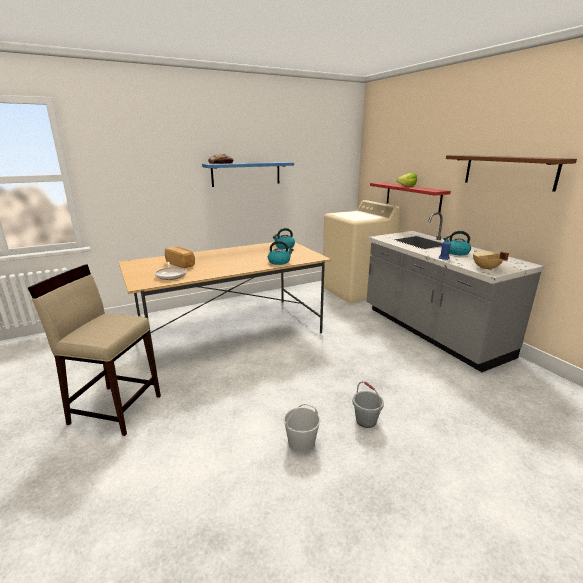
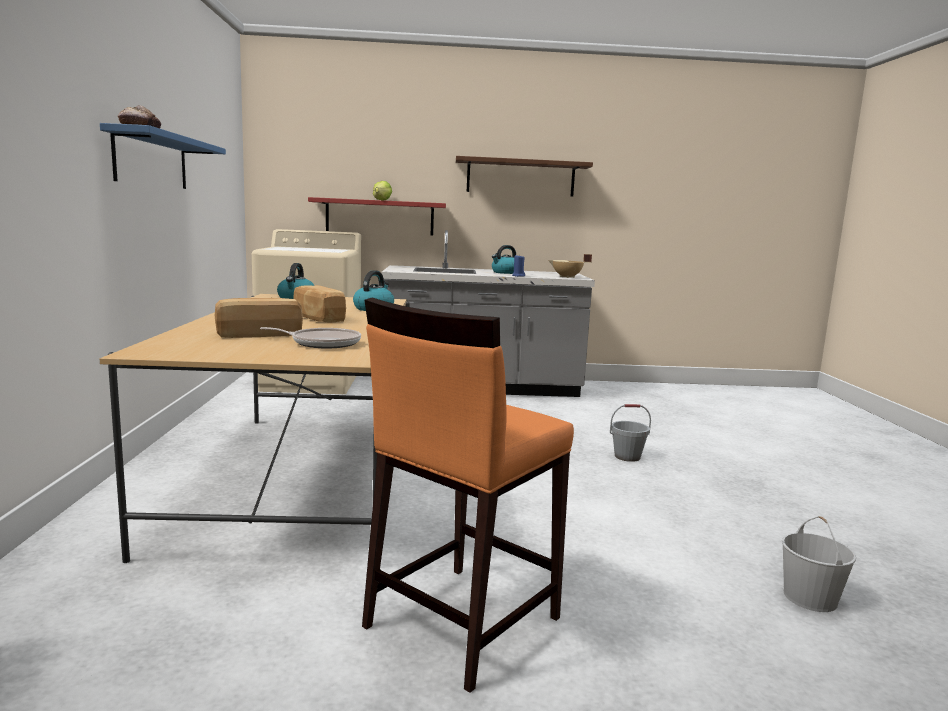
camera: 65 degrees left, 10 degrees down
beige stool [28,264,161,436] -> orange stool [362,297,574,693]
white bucket [284,404,320,453] -> white bucket moved to [782,516,856,612]
none -> bread [293,285,346,323]

